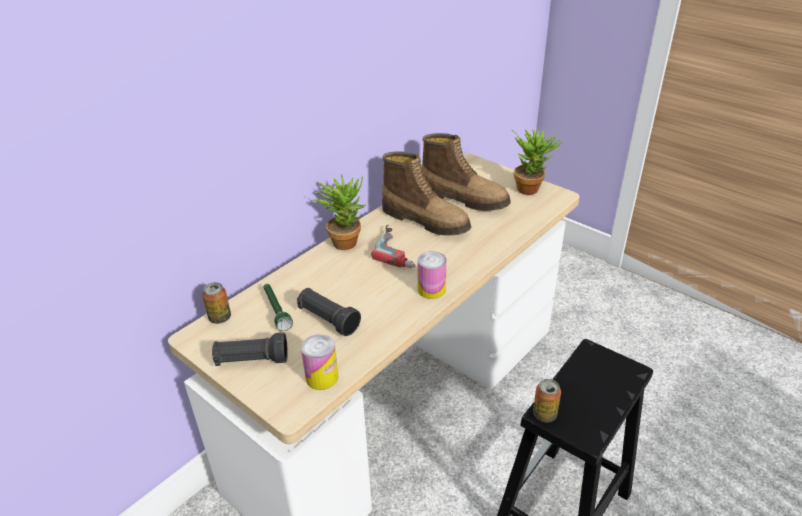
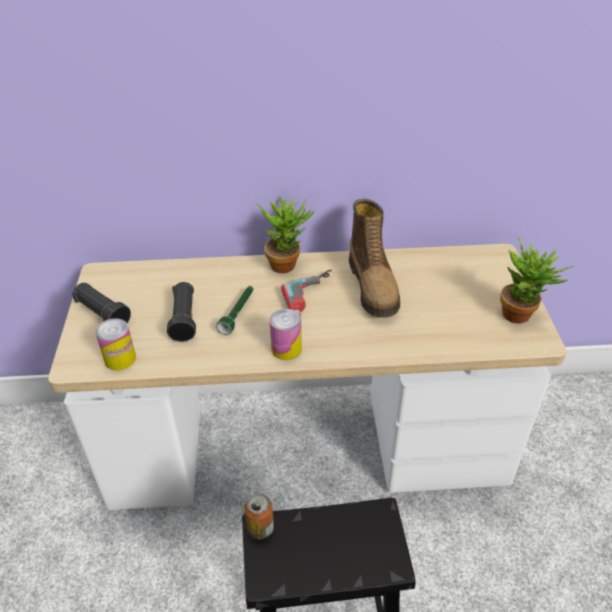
camera: 45 degrees right, 5 degrees up
can [202,282,231,324] -> none
green flashlight [264,284,293,331] -> green flashlight moved to [216,286,253,335]
boot [422,133,511,211] -> none

